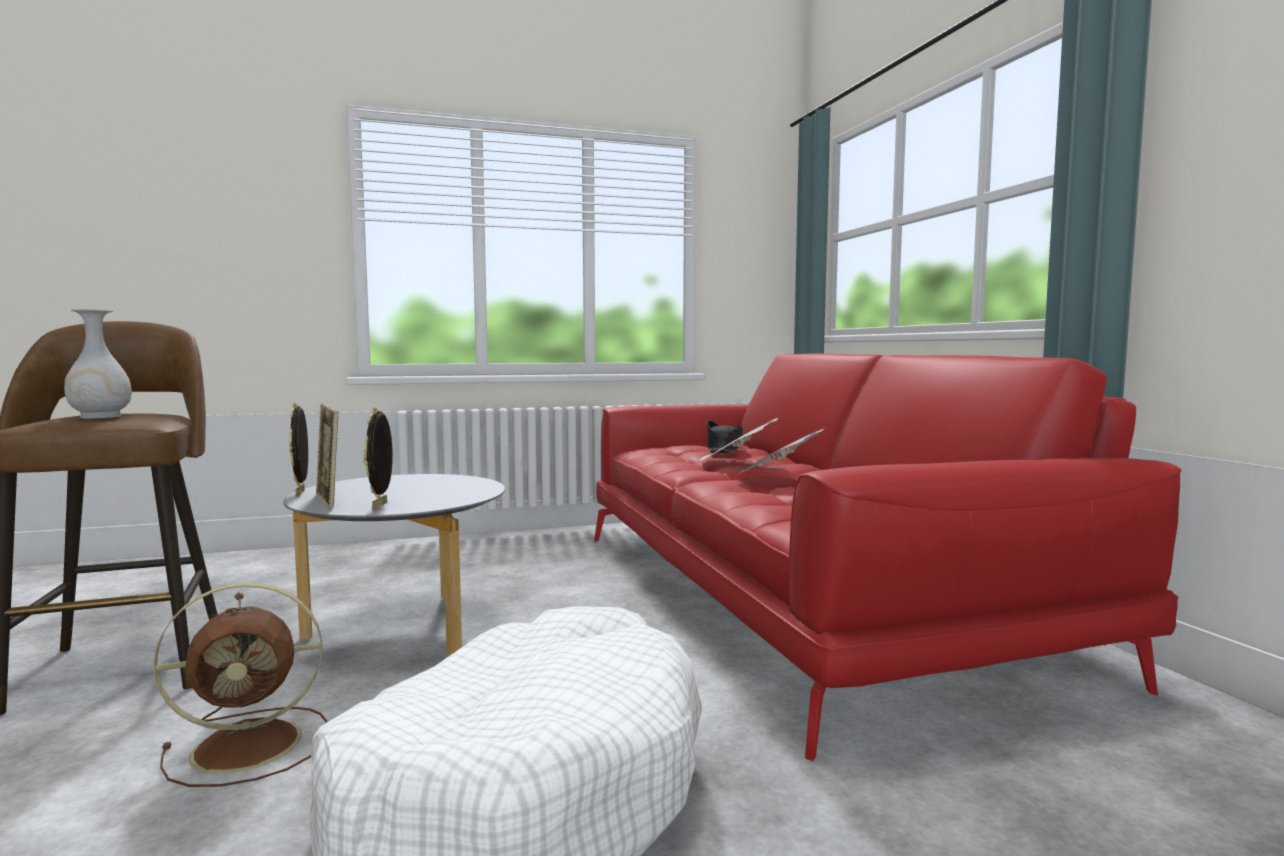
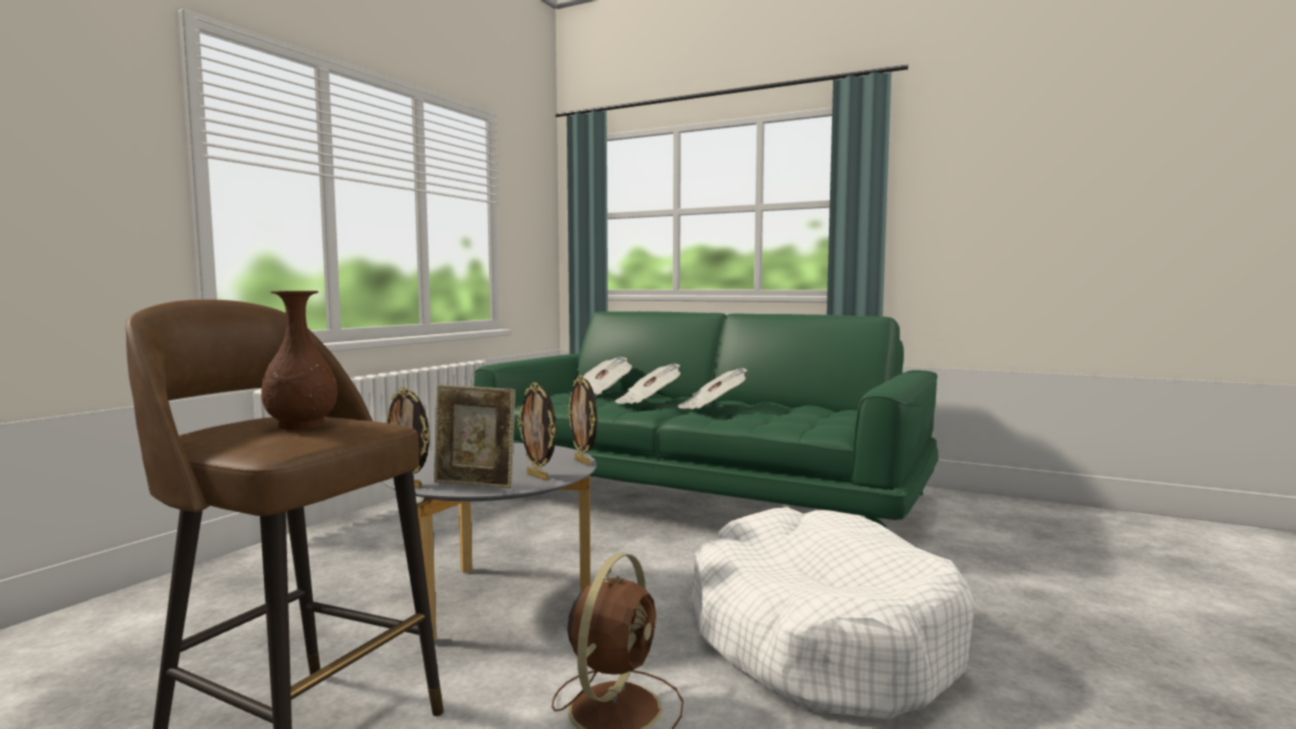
camera: 45 degrees left, 0 degrees up
white vase [64,309,132,419] -> brown vase [261,291,338,430]
red sofa [594,353,1181,761] -> green sofa [473,311,938,528]
black hat [707,420,743,453] -> newspaper [570,357,632,395]
none -> picture frame [568,375,597,466]

